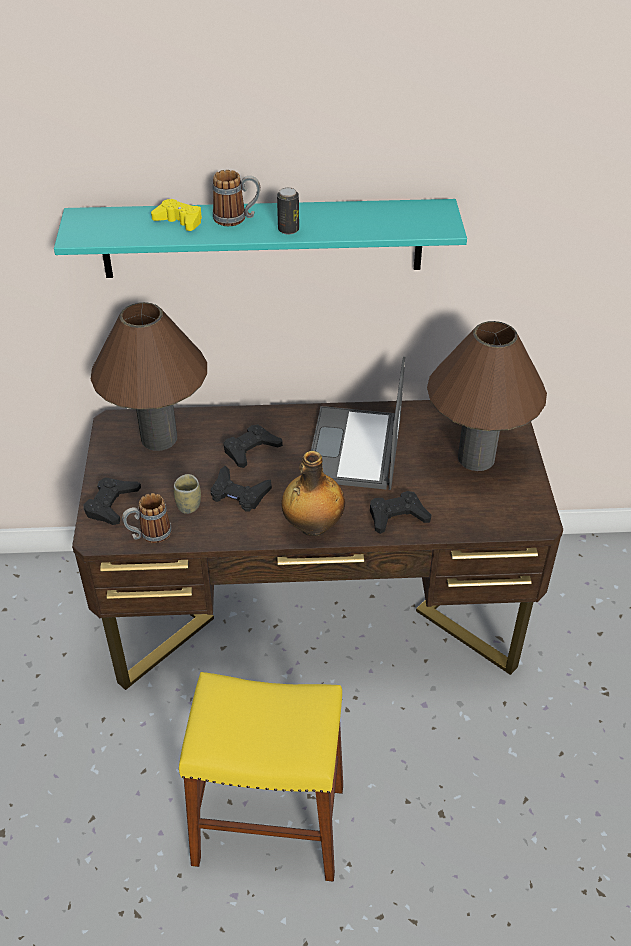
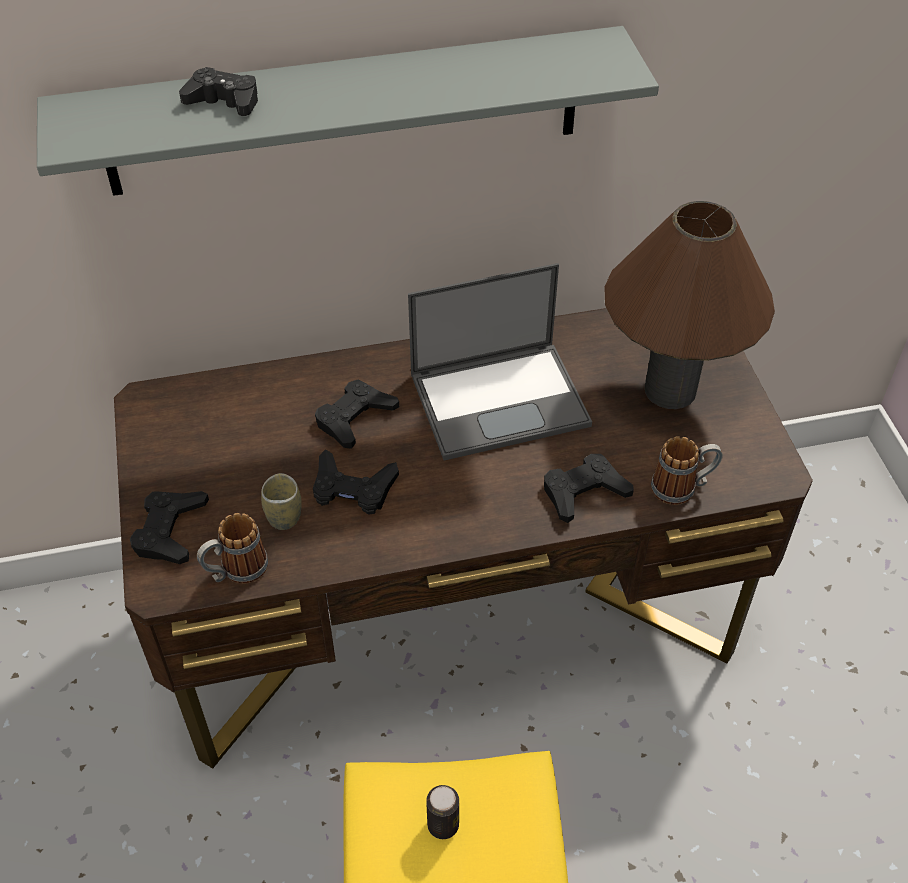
camera: 10 degrees left, 5 degrees up
turquoise shelf [54,199,467,278] -> grey shelf [37,26,659,196]
brown table lamp [91,302,207,451] -> none
yellow game controller [151,199,202,231] -> black game controller [179,67,258,116]
mug [213,170,260,226] -> mug moved to [651,436,723,505]
can [277,187,299,235] -> can moved to [426,785,459,839]
bottle [282,451,345,536] -> none
laptop [311,357,405,490] -> laptop turned 105 degrees counterclockwise [408,263,592,461]

